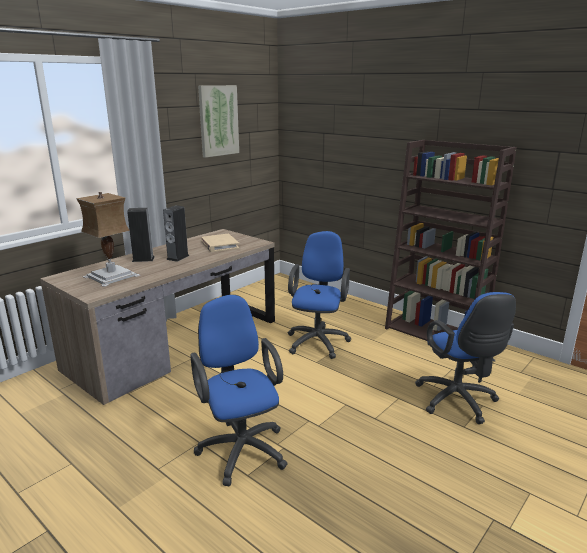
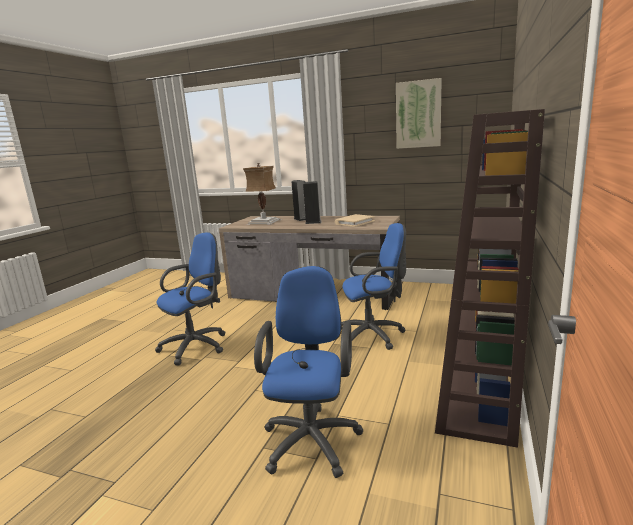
camera: 70 degrees right, 5 degrees down
blue office chair [415,292,516,424] -> blue office chair turned 135 degrees clockwise [254,266,363,478]

